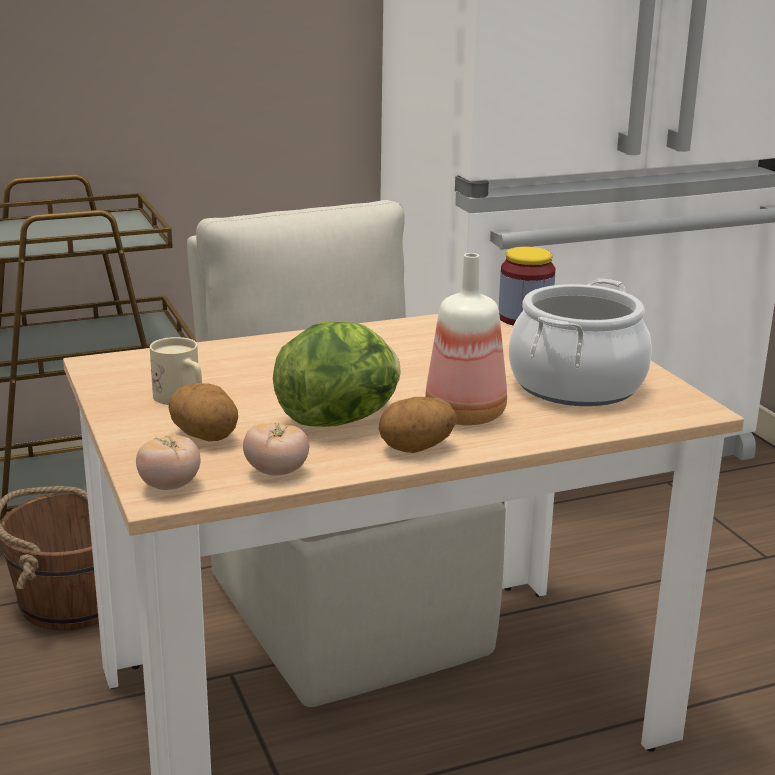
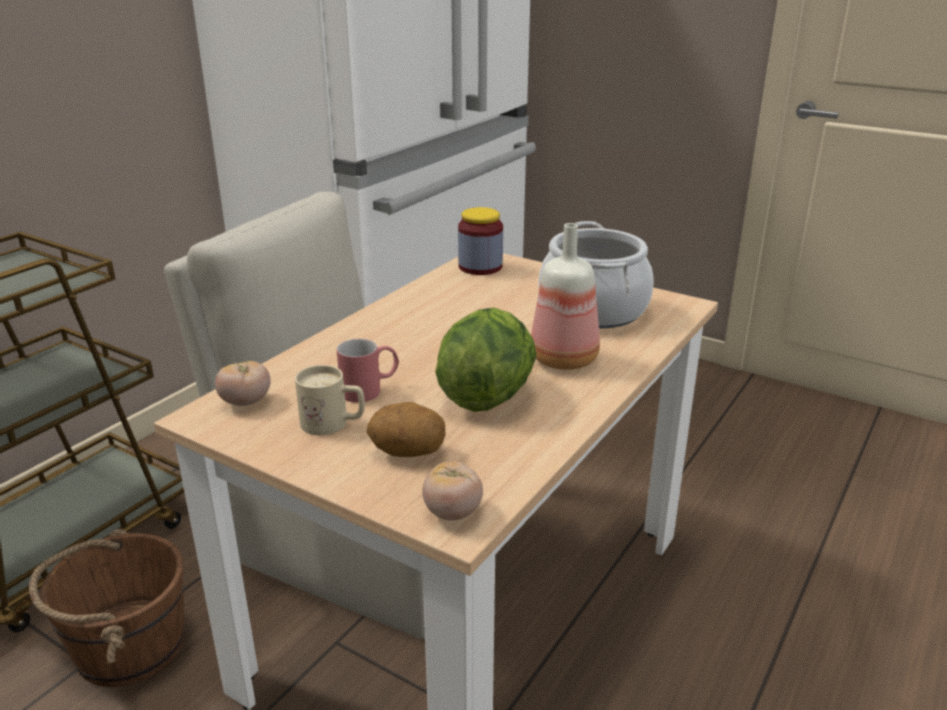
camera: 35 degrees left, 5 degrees up
tomato [243,423,309,476] -> tomato moved to [215,361,271,406]
potato [379,397,457,453] -> none
none -> red mug [337,339,399,403]

